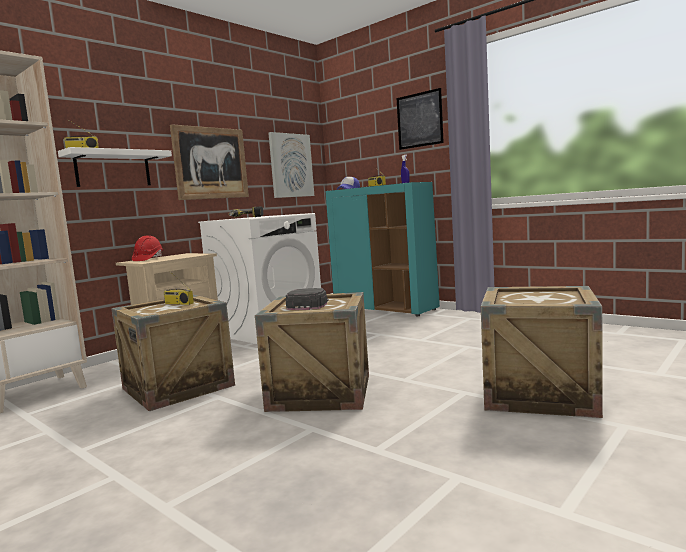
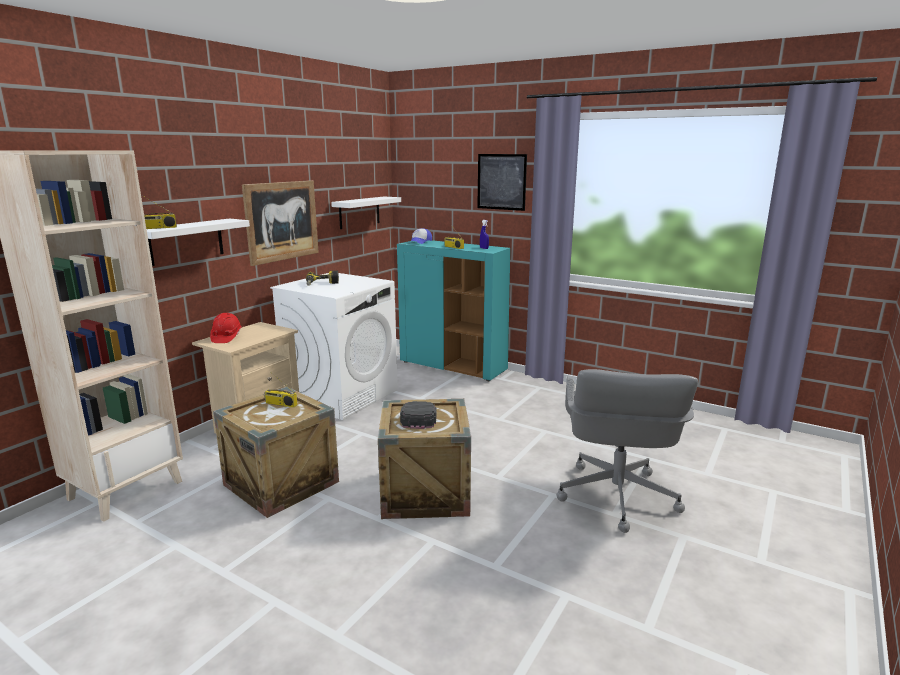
camera: 10 degrees left, 10 degrees up
picture [268,132,314,198] -> white shelf [331,197,401,229]
crate [481,286,603,418] -> grey office chair [556,369,698,533]

